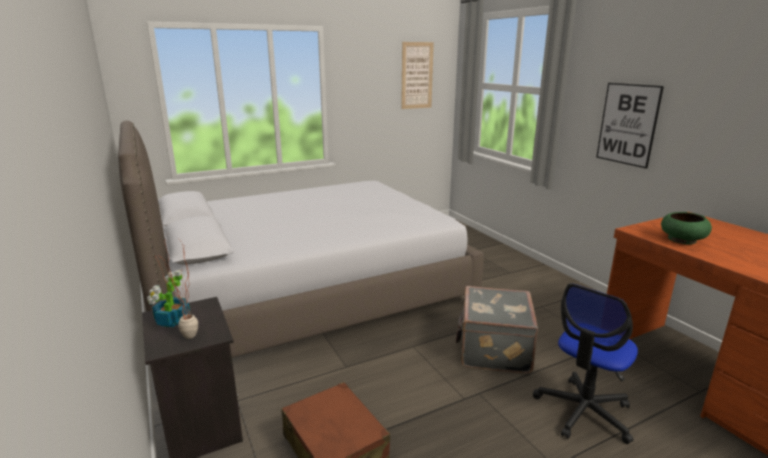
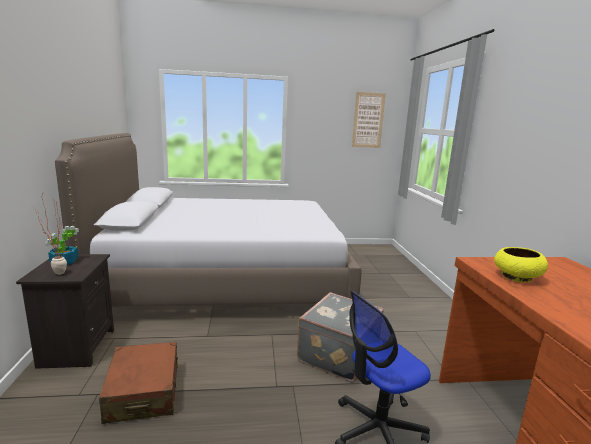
camera: 20 degrees right, 5 degrees down
picture [596,83,664,169] -> none
green bowl [661,212,712,245] -> yellow bowl [494,247,548,283]

